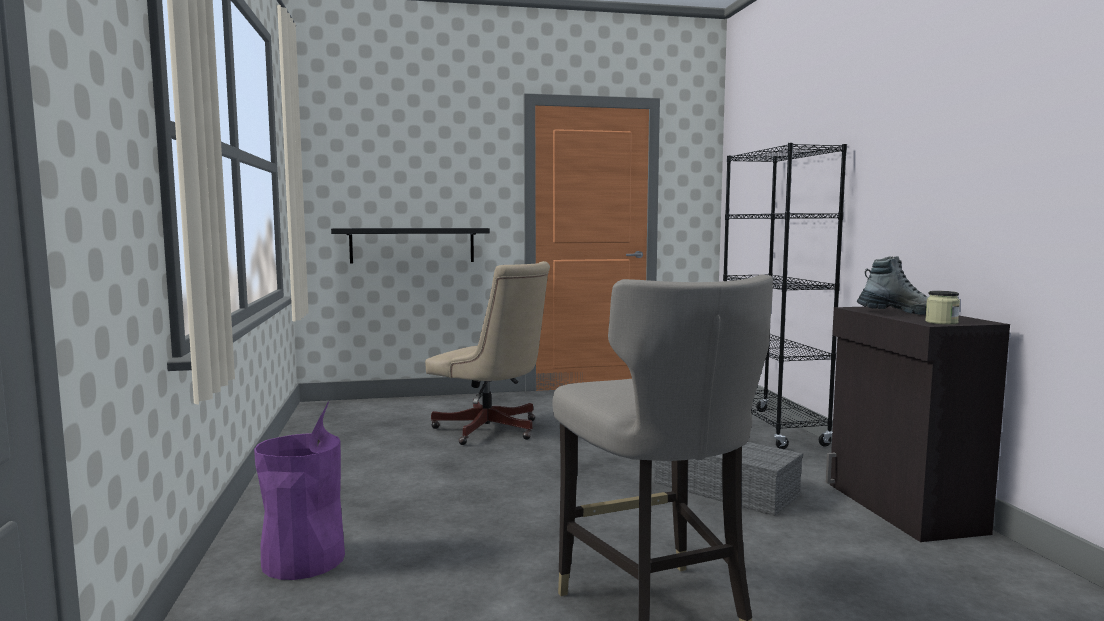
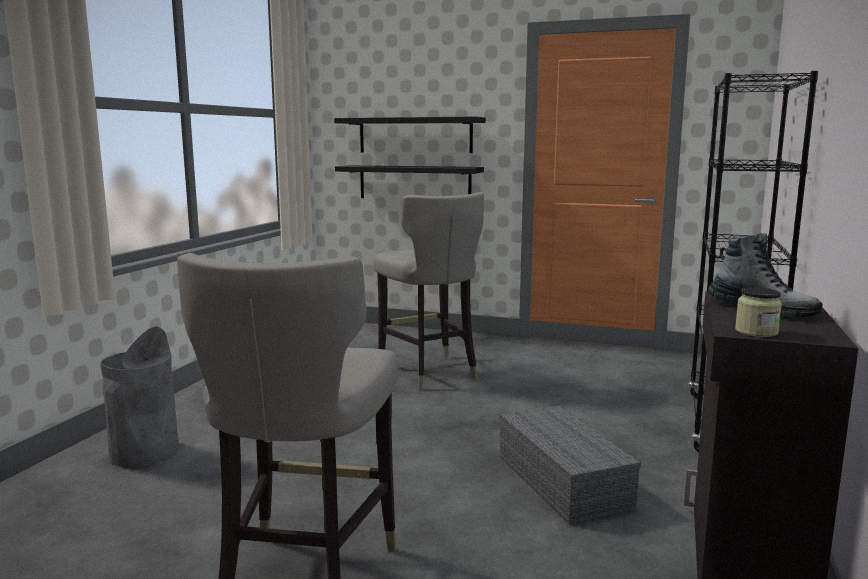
camera: 30 degrees right, 5 degrees up
purple trash can [254,401,345,580] -> grey trash can [100,326,179,468]
beige office chair [425,261,550,445] -> grey stool [373,192,484,390]
none -> black shelf [334,117,486,153]

